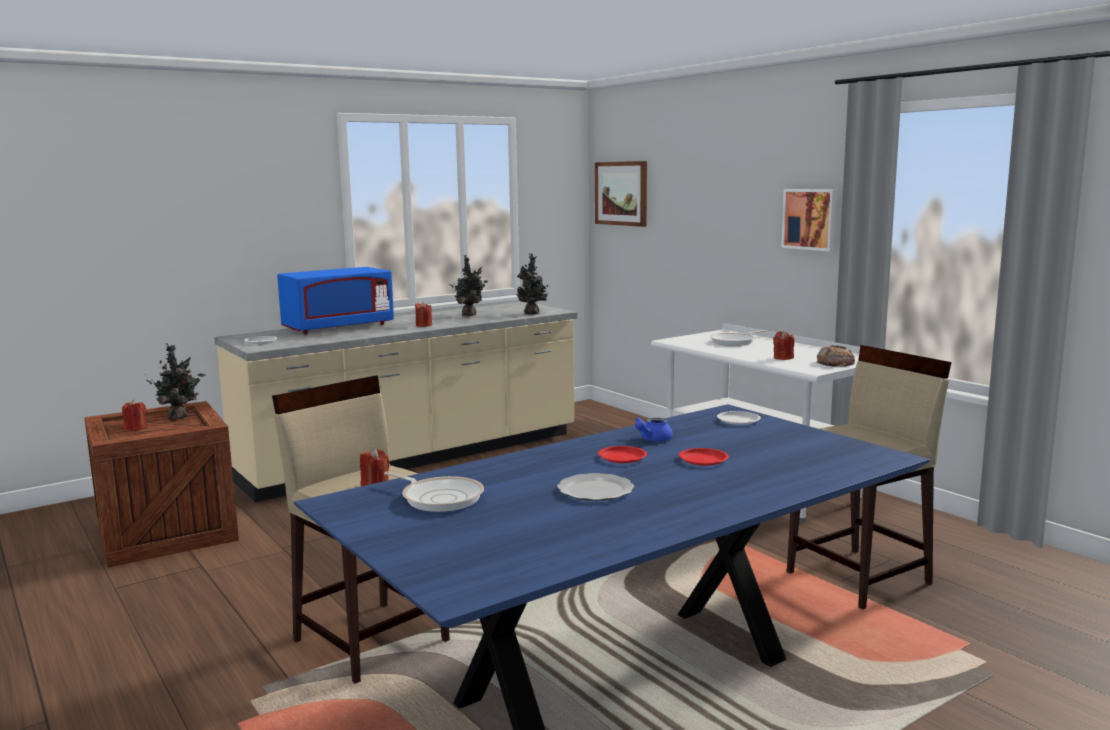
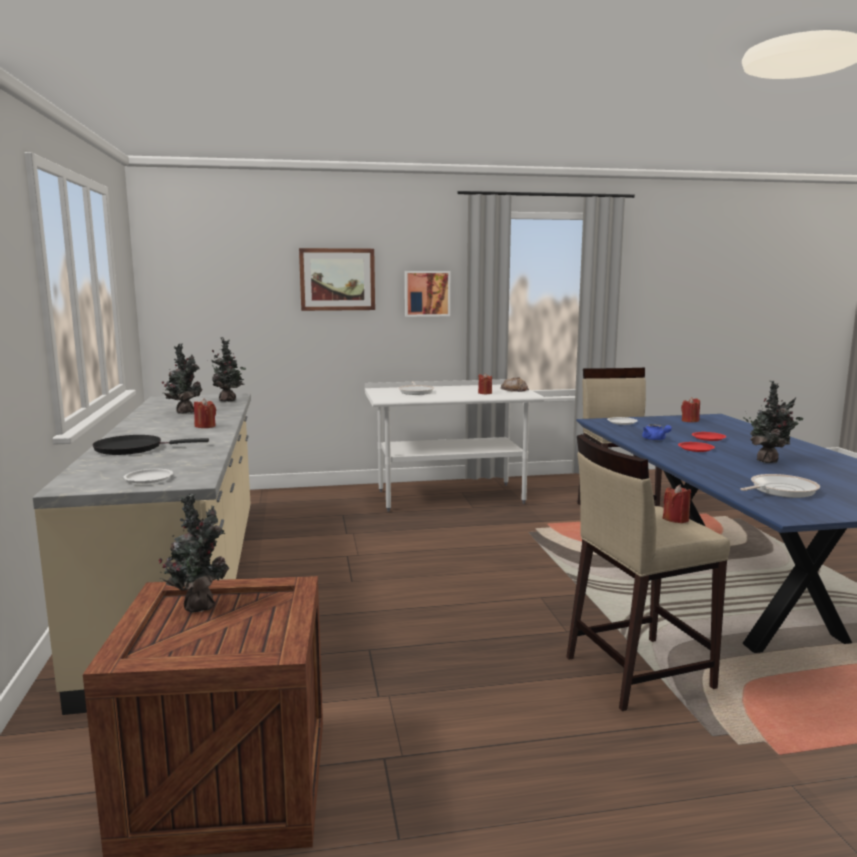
camera: 65 degrees left, 0 degrees up
red candle [122,400,147,431] -> red candle moved to [681,397,700,422]
blue microwave [277,267,394,334] -> black frying pan [92,435,209,455]
plate [557,473,634,501] -> potted plant [743,381,804,463]
picture [595,161,647,227] -> picture moved to [299,248,375,311]

